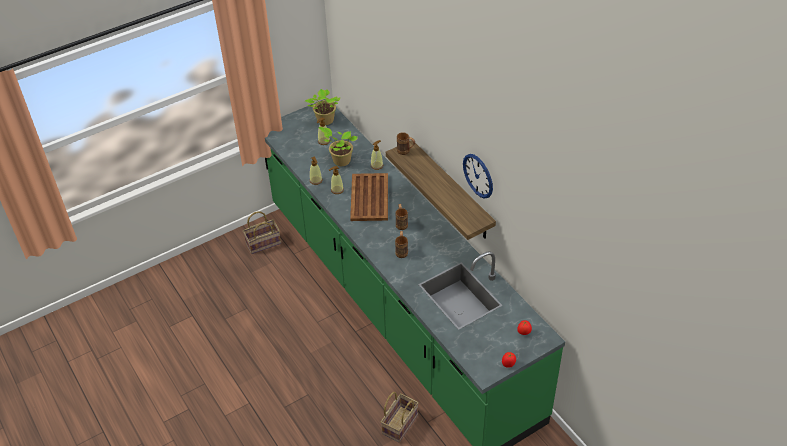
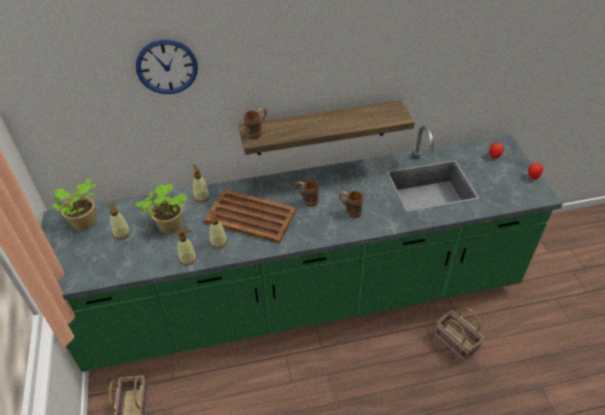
camera: 70 degrees left, 0 degrees up
wall clock [463,154,493,199] -> wall clock moved to [136,40,198,94]

